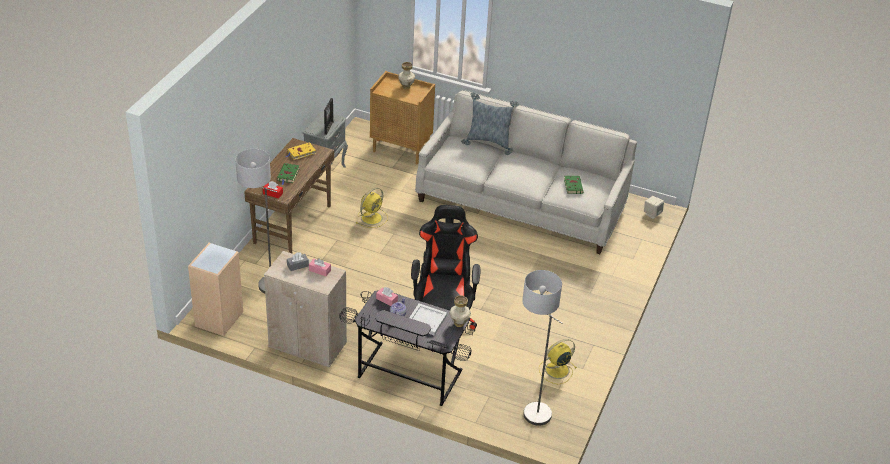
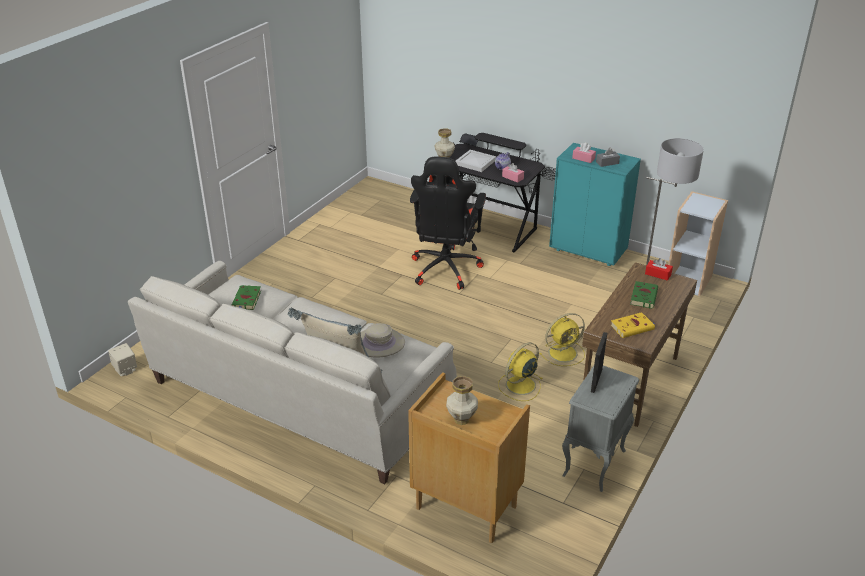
camera: 170 degrees left, 5 degrees down
beige cabinet [264,251,347,367] -> turquoise cabinet [549,143,641,266]
grey floor lamp [522,270,562,426] -> none
yellow fan [539,339,576,384] -> yellow fan moved to [540,313,585,366]
none -> beige hat [361,323,405,357]

